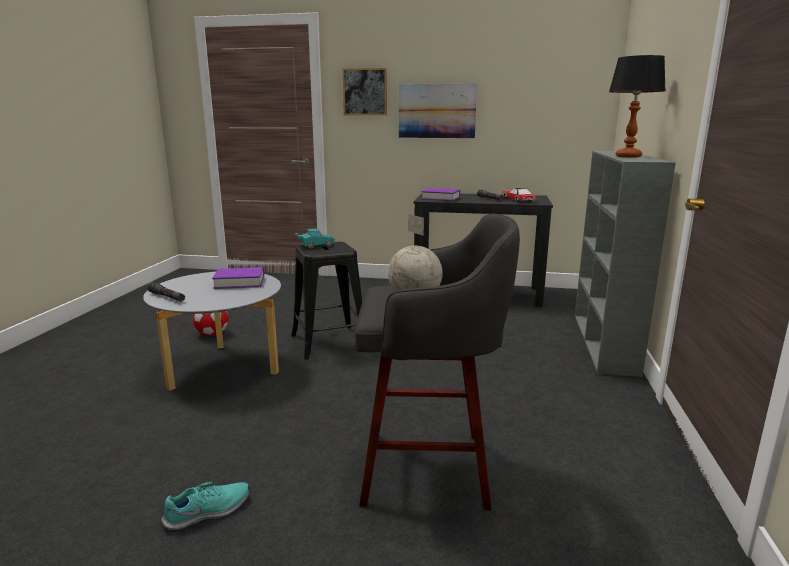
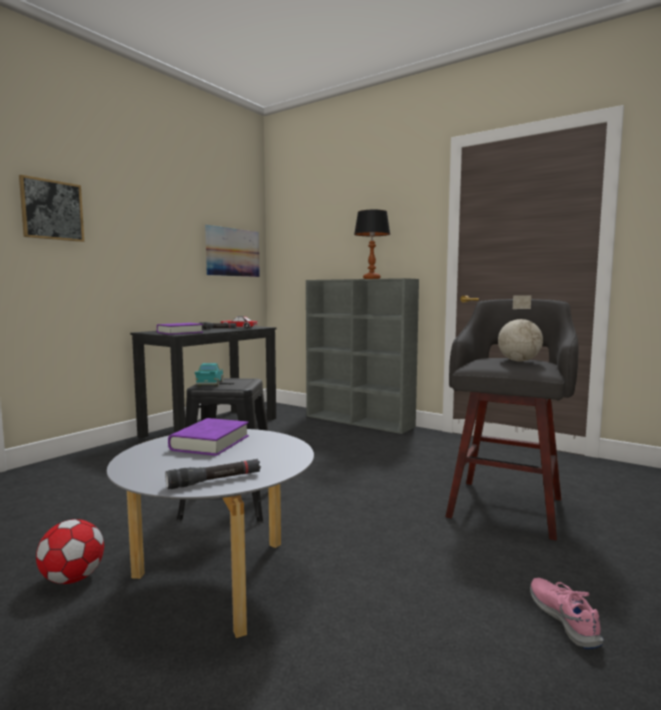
camera: 65 degrees left, 10 degrees down
turquoise shoe [162,481,249,531] -> pink shoe [530,578,604,649]
picture [399,84,477,138] -> picture moved to [205,225,260,277]

